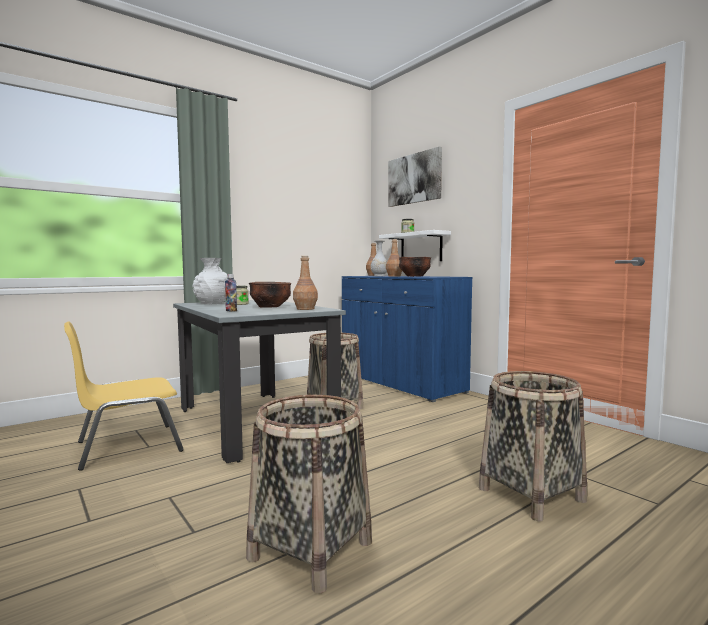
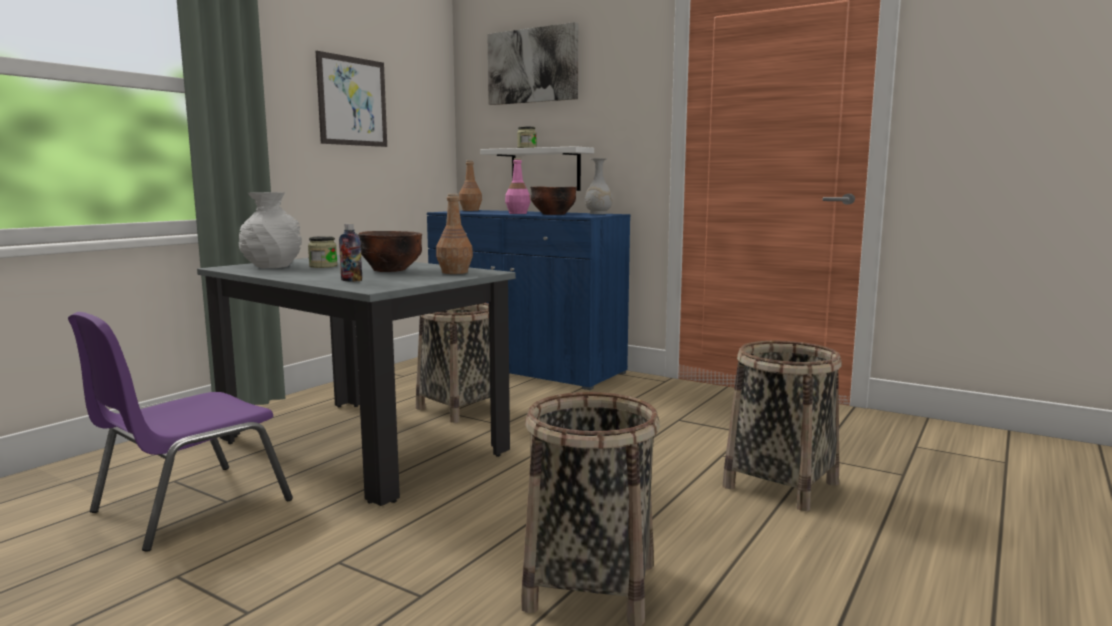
camera: 20 degrees left, 5 degrees up
yellow chair [64,321,184,471] -> purple chair [68,312,293,552]
white vase [371,240,387,276] -> white vase moved to [585,158,613,214]
brown bottle [386,239,402,277] -> pink bottle [505,158,531,214]
none -> picture [315,51,387,147]

